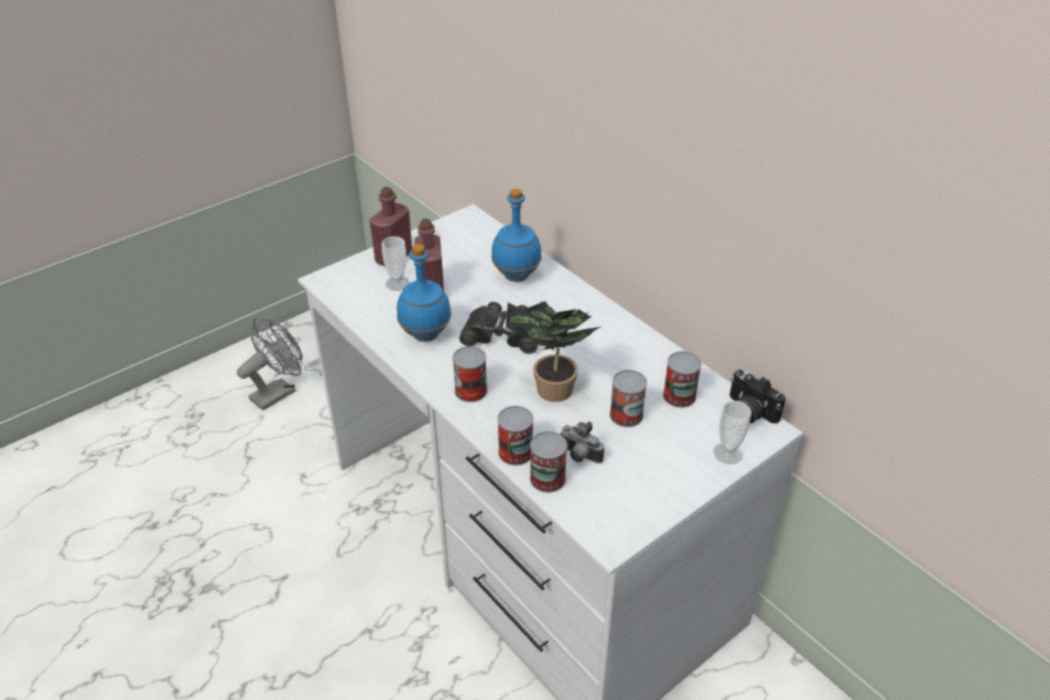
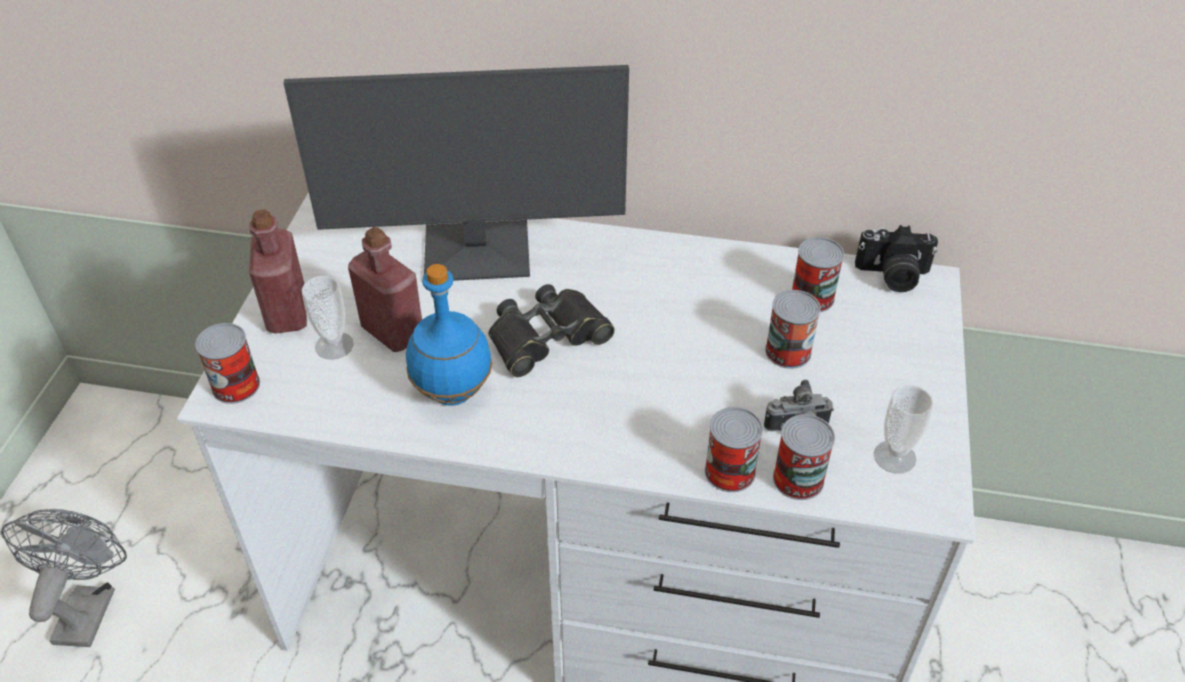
camera: 40 degrees left, 5 degrees up
can [453,346,487,402] -> can moved to [195,323,260,404]
blue bottle [491,188,542,282] -> monitor [284,65,629,281]
potted plant [506,301,600,402] -> none
cup [714,401,751,464] -> cup moved to [874,385,934,473]

